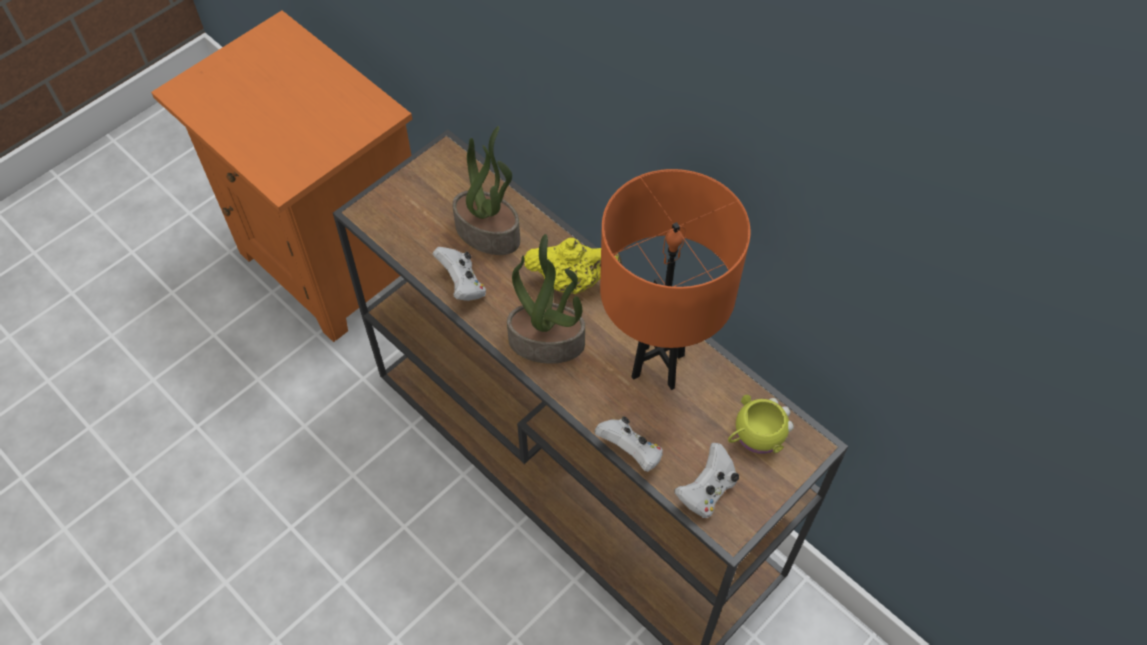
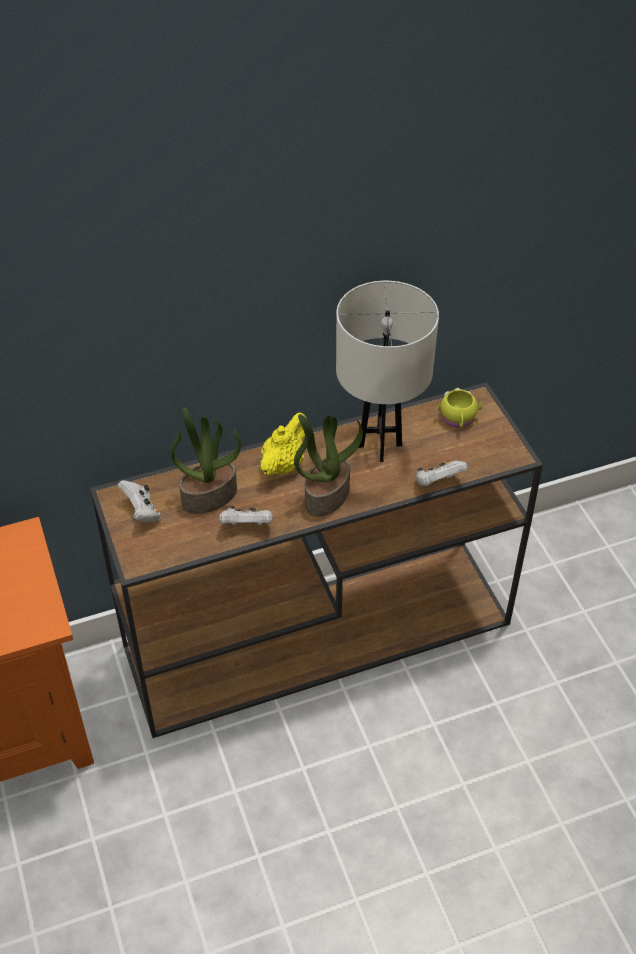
camera: 65 degrees left, 10 degrees down
orange table lamp [600,169,751,390] -> white table lamp [336,281,439,462]
white game controller [675,443,739,518] -> white game controller moved to [118,480,161,522]

